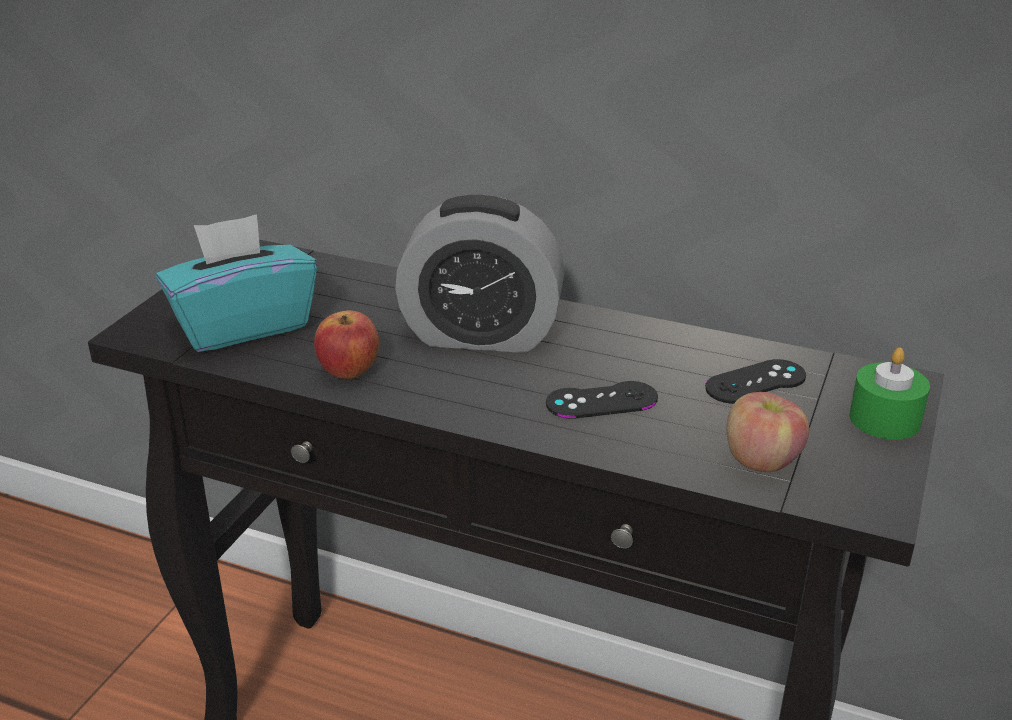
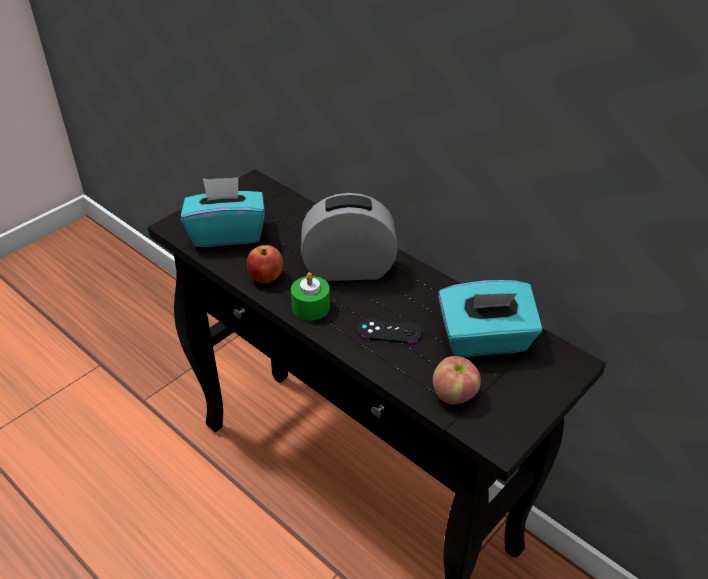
camera: 20 degrees right, 10 degrees up
alarm clock [395,195,564,353] -> alarm clock turned 150 degrees clockwise [301,193,398,281]
black game controller [705,359,806,404] -> turquoise tissue box [438,280,542,357]
green candle [849,347,930,440] -> green candle moved to [291,272,330,321]

